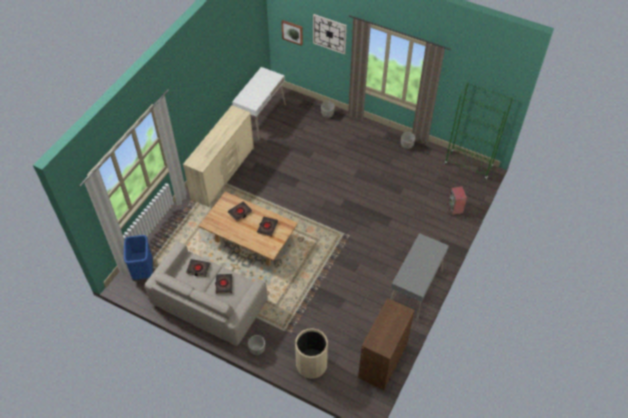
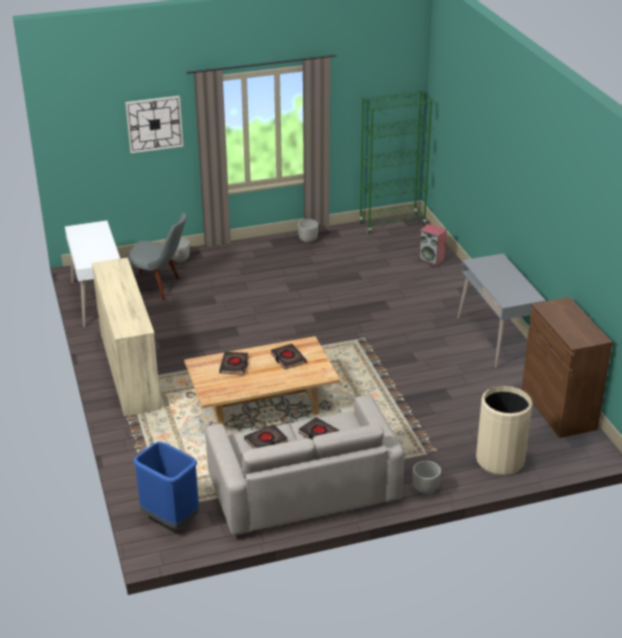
camera: 45 degrees left, 20 degrees down
picture [281,20,303,46] -> none
none -> grey chair [125,213,186,300]

